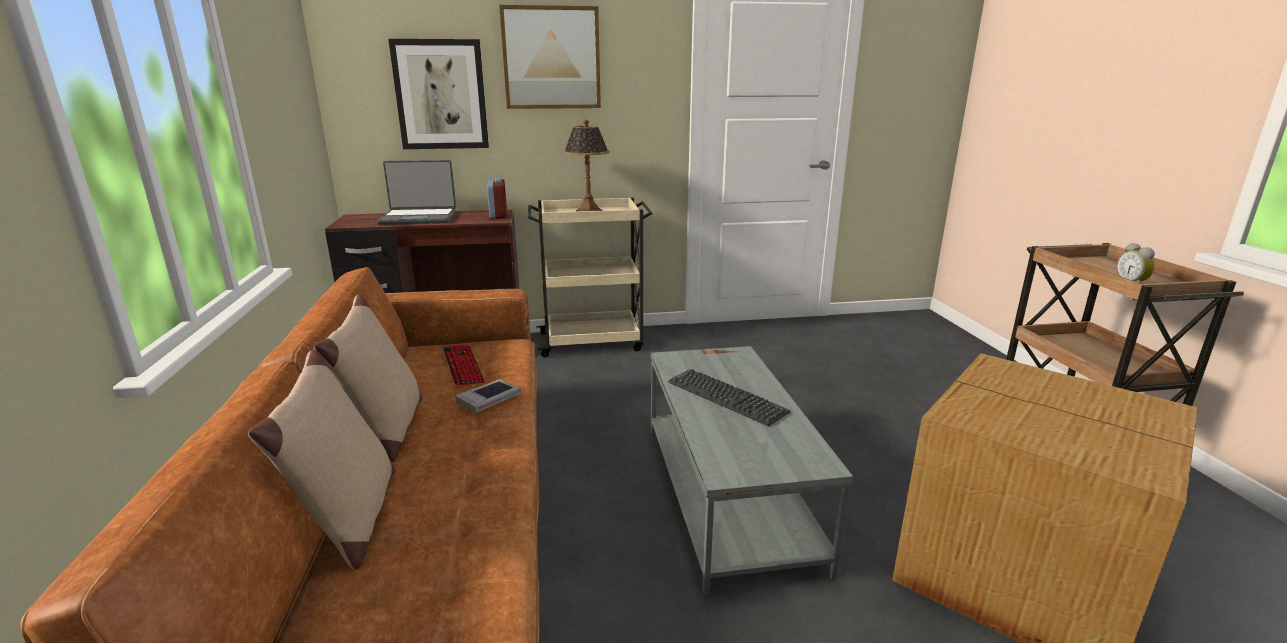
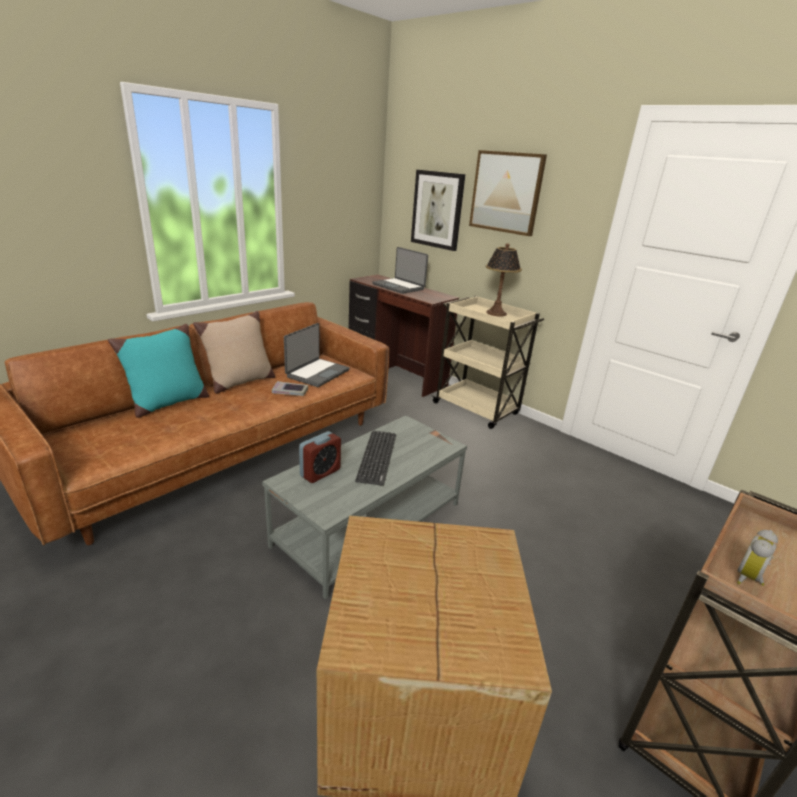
camera: 50 degrees right, 5 degrees up
beige pillow [248,350,395,569] -> turquoise pillow [108,324,209,417]
keyboard [443,344,485,385] -> laptop [284,323,350,387]
alarm clock [487,177,507,219] -> alarm clock moved to [299,431,341,483]

